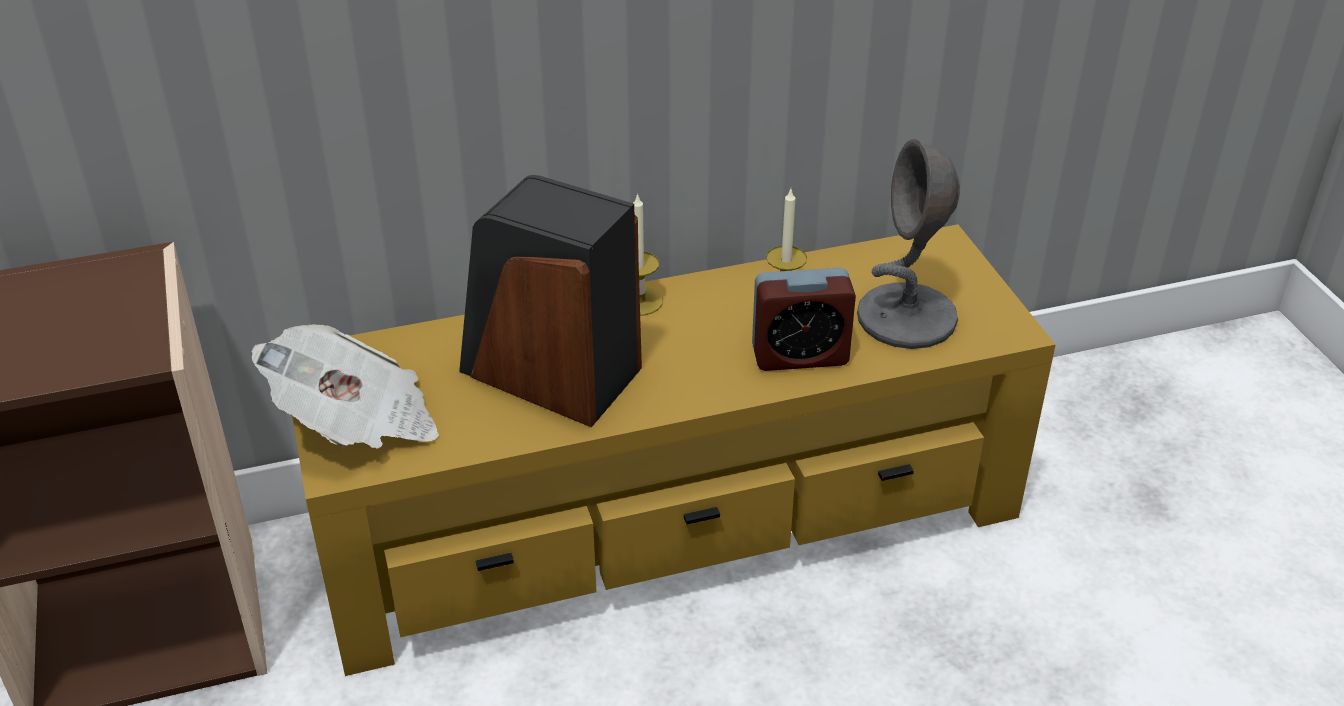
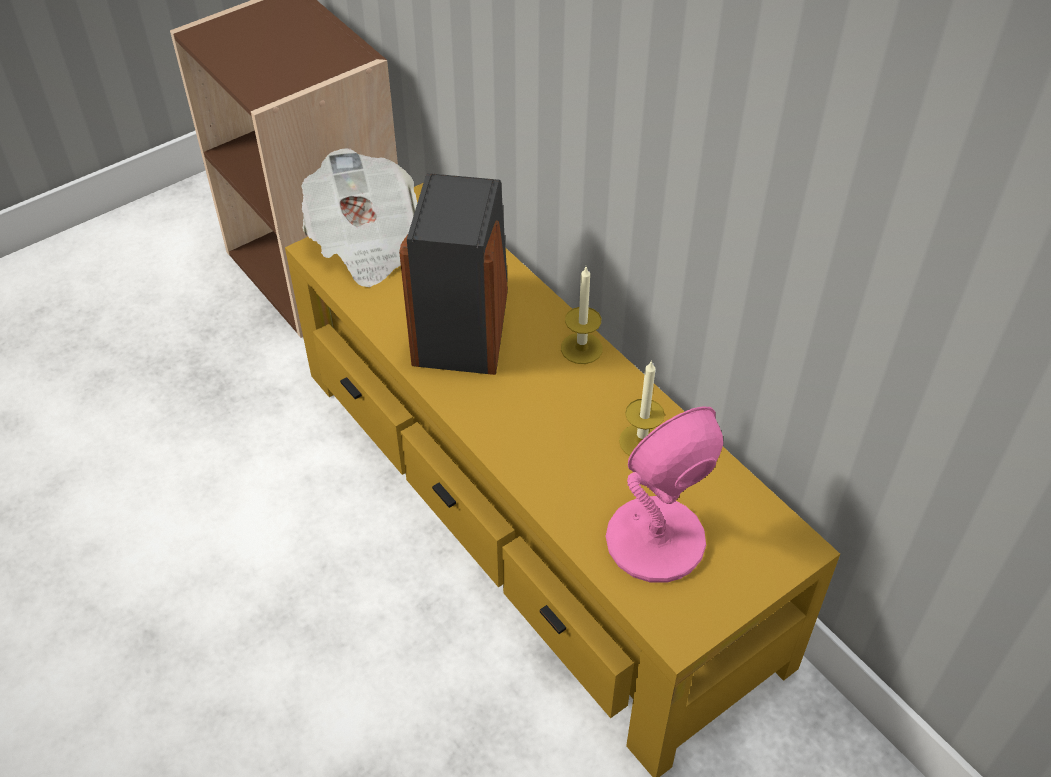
camera: 70 degrees right, 10 degrees up
alarm clock [752,268,856,371] -> none
grey table lamp [857,139,960,349] -> pink table lamp [606,406,723,583]

